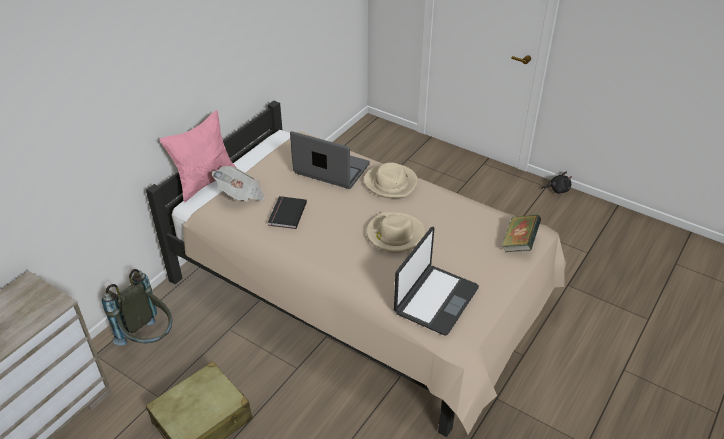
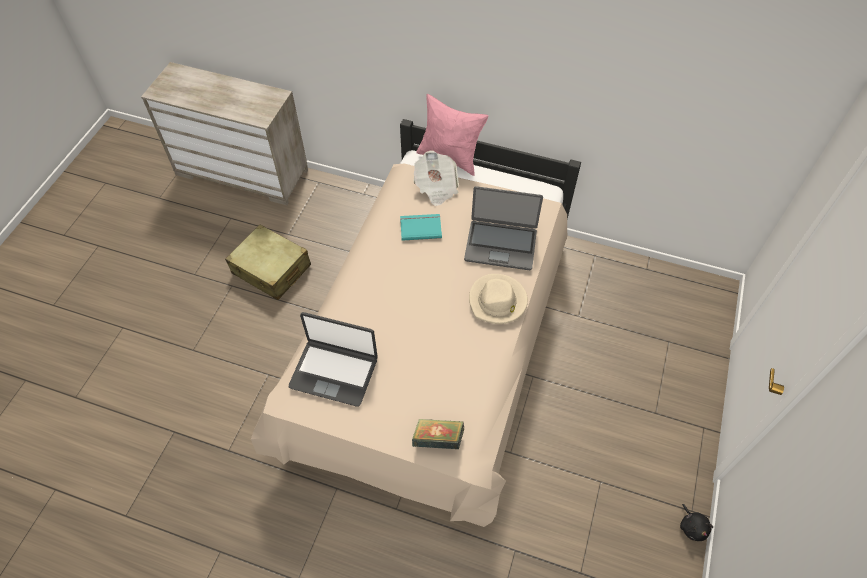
camera: 75 degrees right, 15 degrees up
grey backpack [102,269,172,346] -> none
black book [268,196,307,229] -> turquoise book [400,214,442,241]
laptop [290,131,370,189] -> laptop turned 90 degrees clockwise [464,186,543,270]
beige hat [366,211,425,253] -> none

